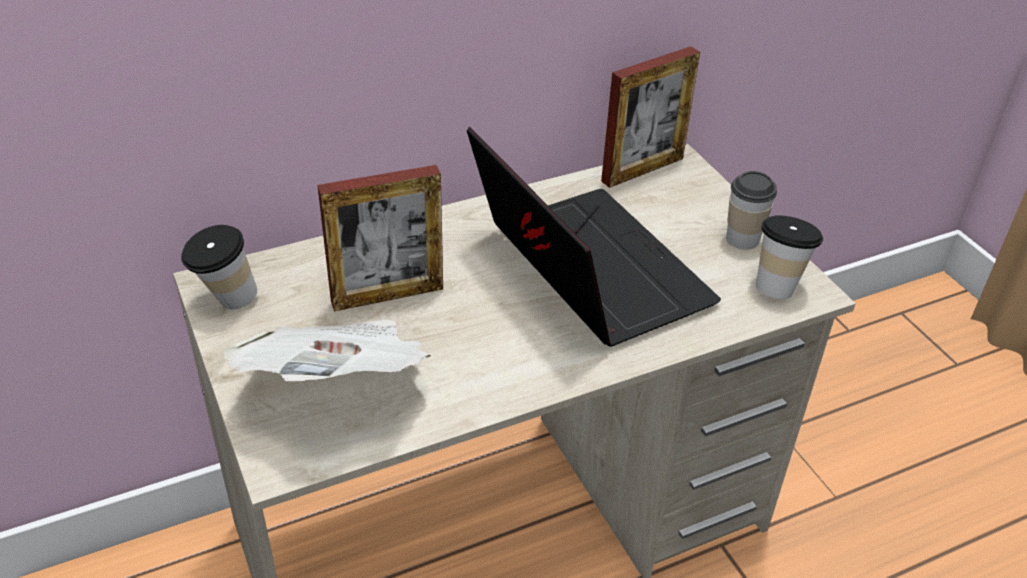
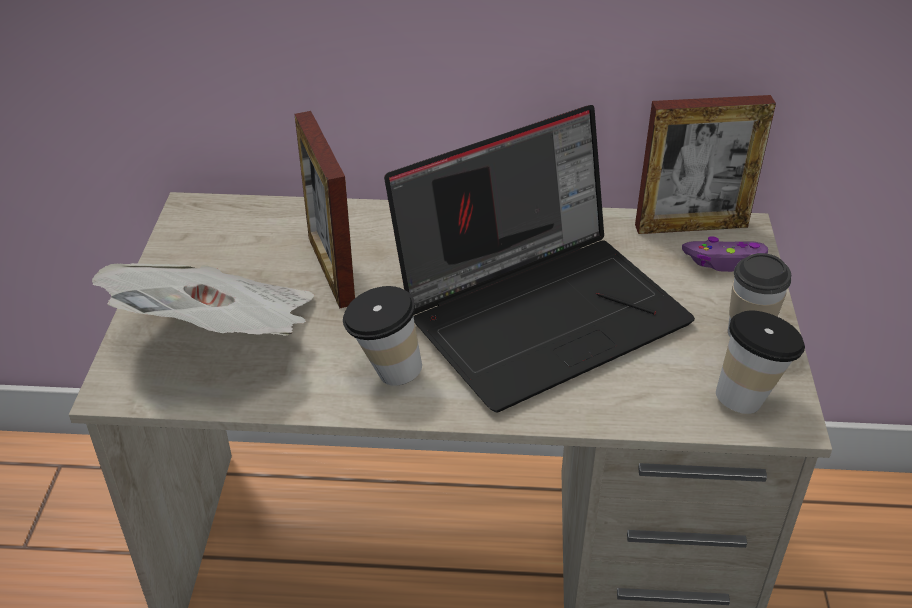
camera: 30 degrees right, 0 degrees up
cup [181,225,257,309] -> cup moved to [343,286,422,386]
picture frame [317,165,443,311] -> picture frame turned 60 degrees clockwise [294,111,355,308]
laptop [467,127,721,346] -> laptop turned 60 degrees clockwise [384,105,695,412]
none -> purple game controller [682,236,768,272]

